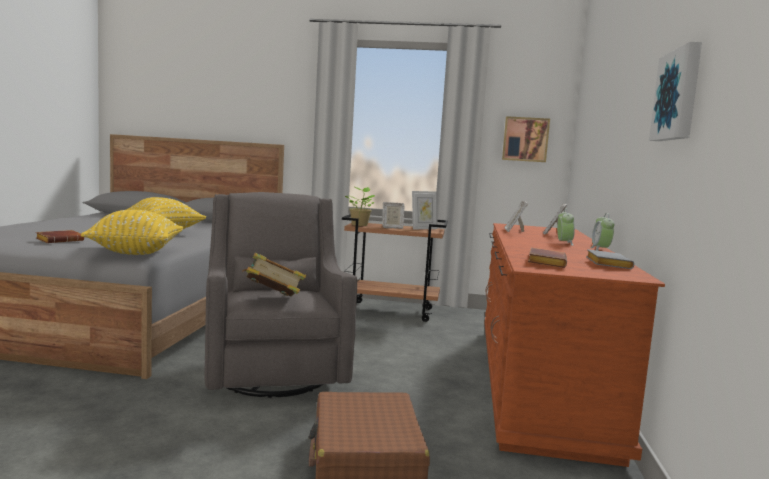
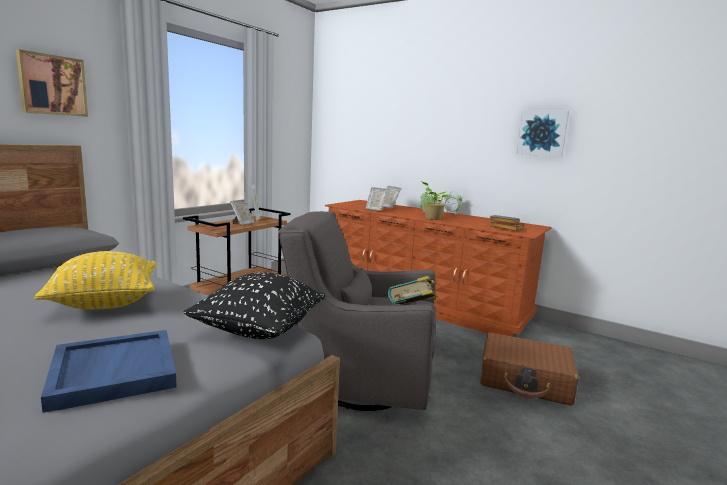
camera: 65 degrees left, 5 degrees up
brown book [36,230,84,243] -> blue tray [41,330,177,413]
yellow pillow [81,210,183,255] -> black pillow [183,273,326,339]
potted plant [345,187,375,226] -> potted plant moved to [421,181,451,220]
picture [502,116,550,162] -> picture moved to [16,49,88,117]

